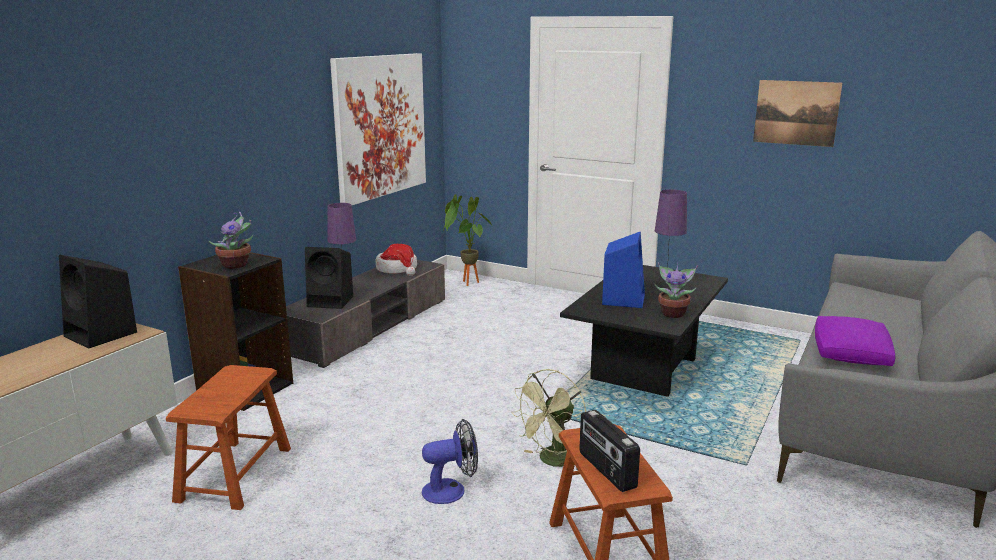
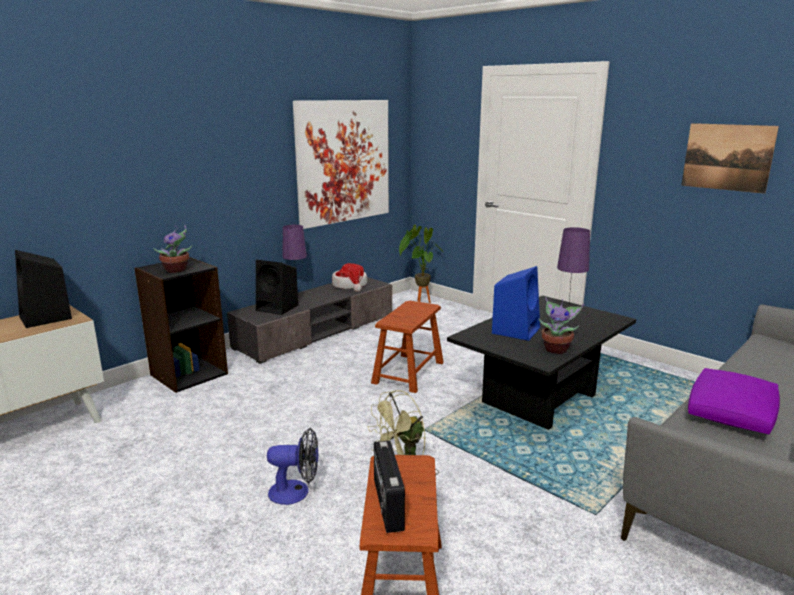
camera: 15 degrees right, 0 degrees up
brown stool [166,365,291,510] -> brown stool moved to [371,301,444,393]

